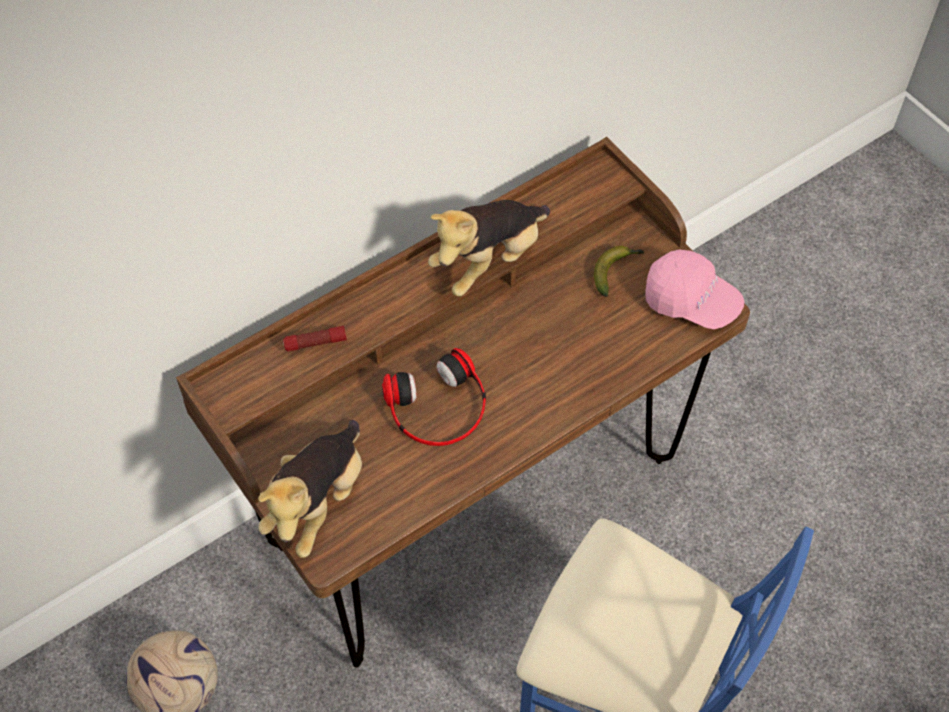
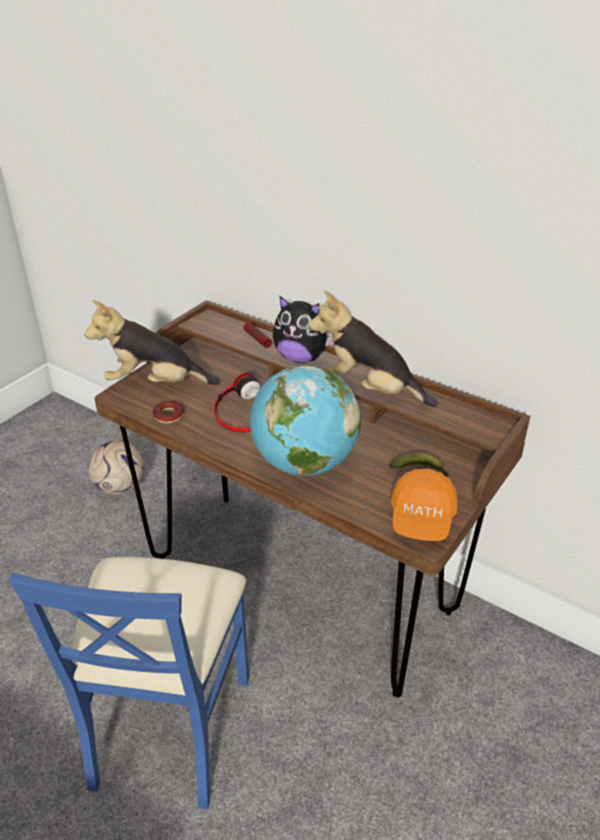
camera: 70 degrees right, 20 degrees down
pink cap [645,249,745,329] -> orange cap [390,468,458,541]
none -> donut [153,400,184,424]
none -> globe [250,365,361,476]
none -> plush toy [273,295,334,363]

